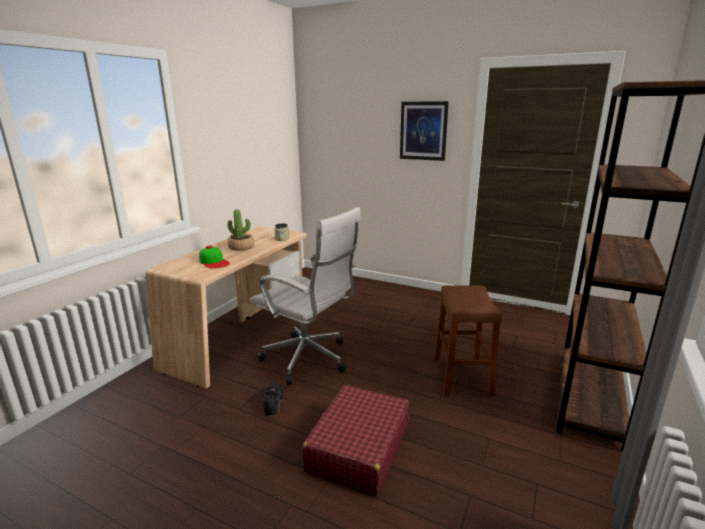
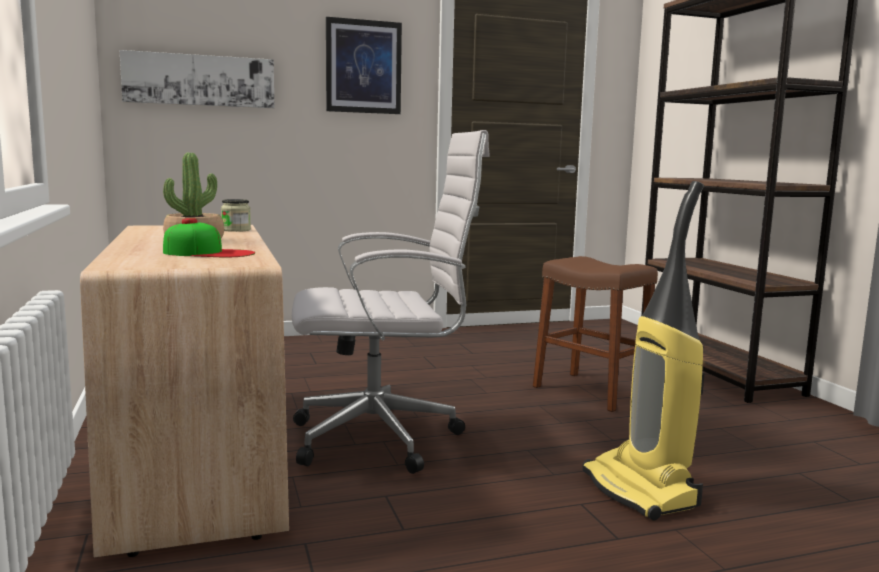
camera: 45 degrees left, 10 degrees down
black shoe [264,382,284,416] -> none
red suitcase [302,385,409,496] -> vacuum cleaner [582,181,704,521]
none -> picture [120,50,274,108]

